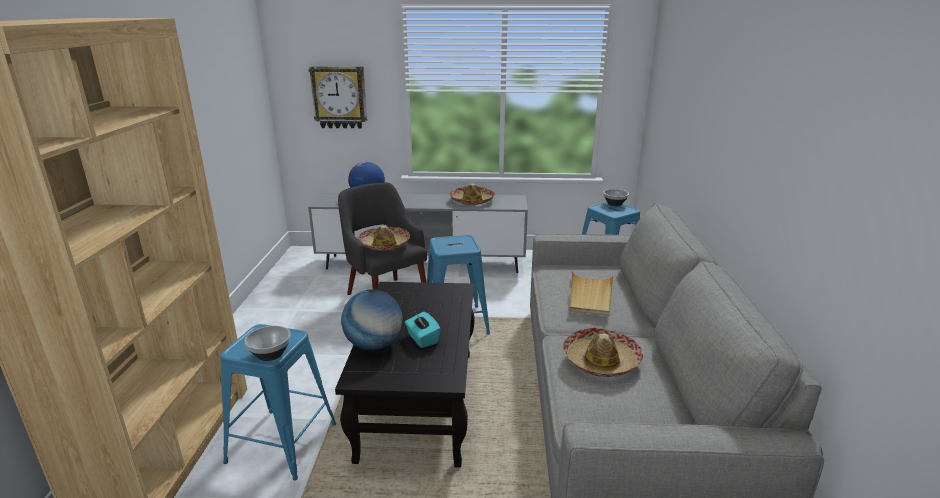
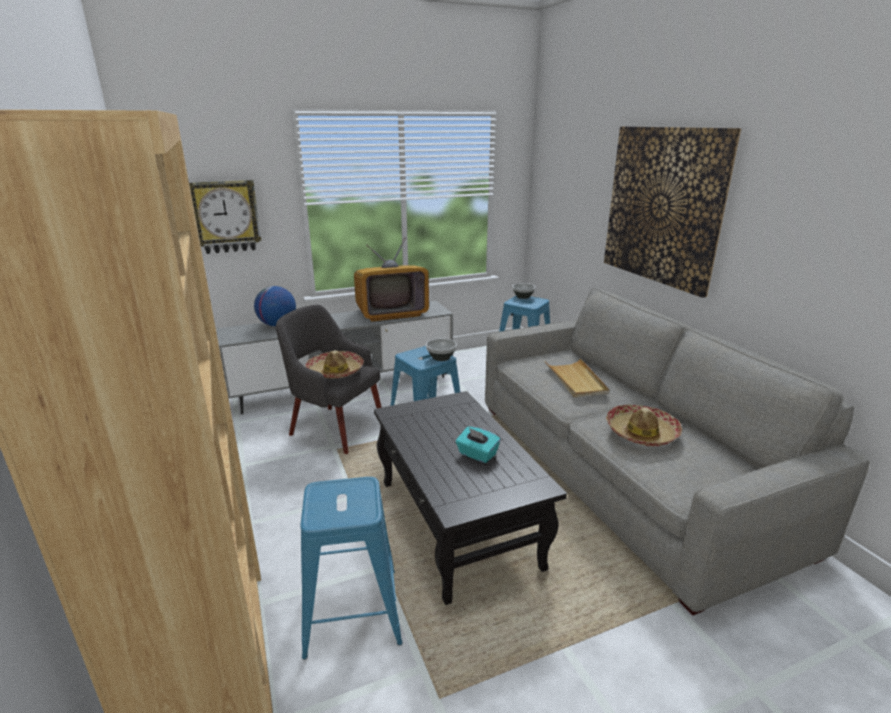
camera: 25 degrees left, 0 degrees up
bowl [245,326,290,361] -> bowl moved to [426,339,457,361]
globe [341,289,403,350] -> none
hat [449,184,495,205] -> television [354,237,429,321]
none -> picture [604,126,741,298]

